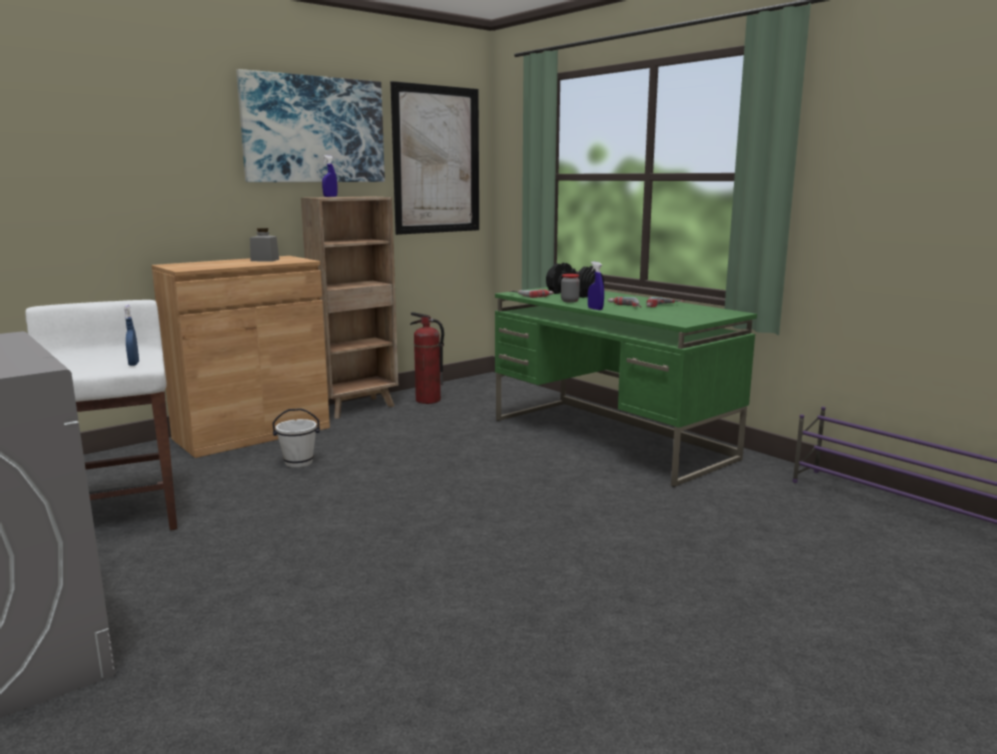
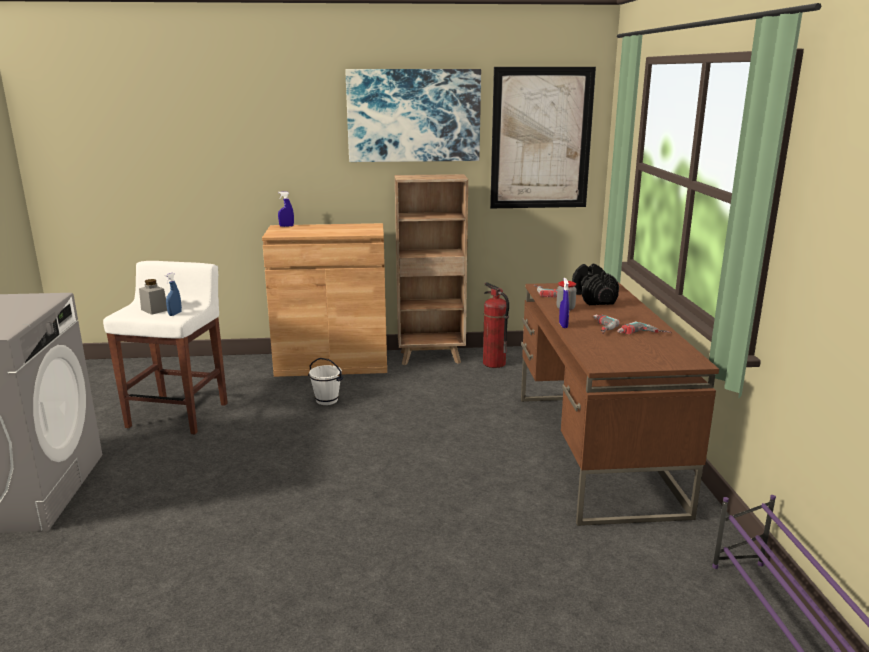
camera: 35 degrees right, 5 degrees up
grey jar [250,228,279,262] -> grey jar moved to [139,279,167,315]
blue spray bottle [322,155,337,197] -> blue spray bottle moved to [278,191,294,227]
green desk [495,287,757,487] -> brown desk [521,282,719,526]

